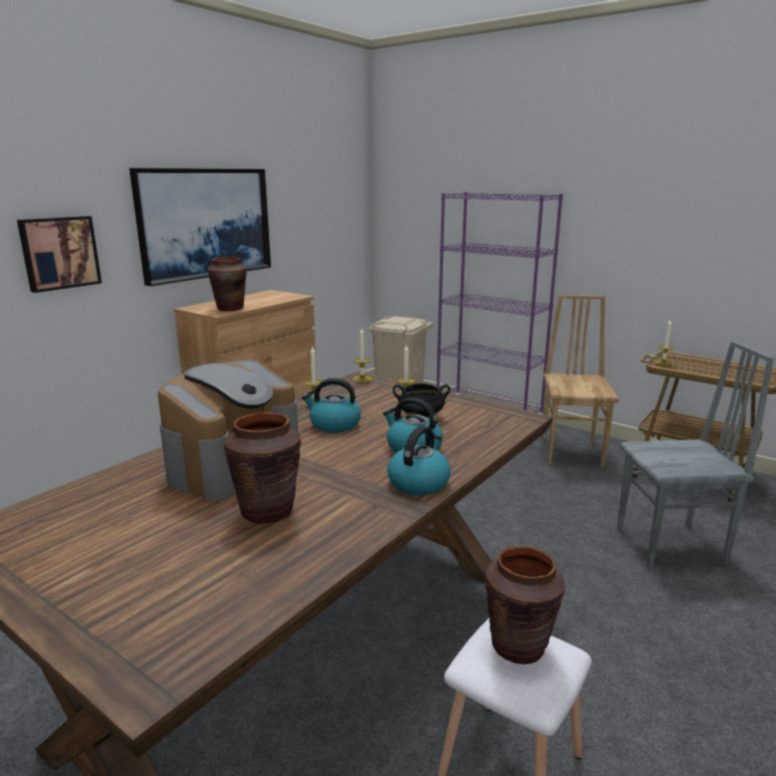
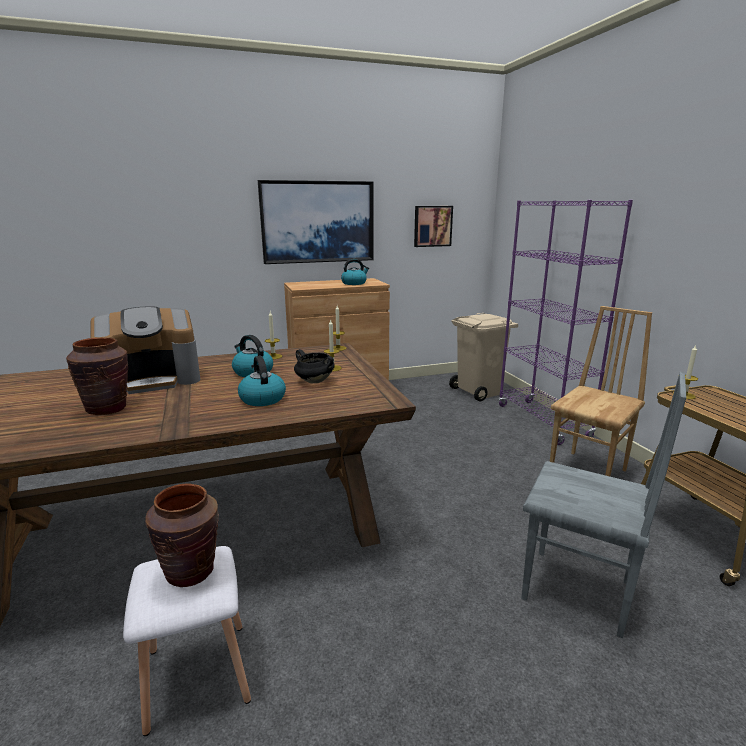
camera: 35 degrees right, 0 degrees up
picture [17,216,102,293] -> picture moved to [414,206,453,247]
brown vase [208,257,247,311] -> none
kettle [387,426,451,495] -> kettle moved to [341,259,369,285]

